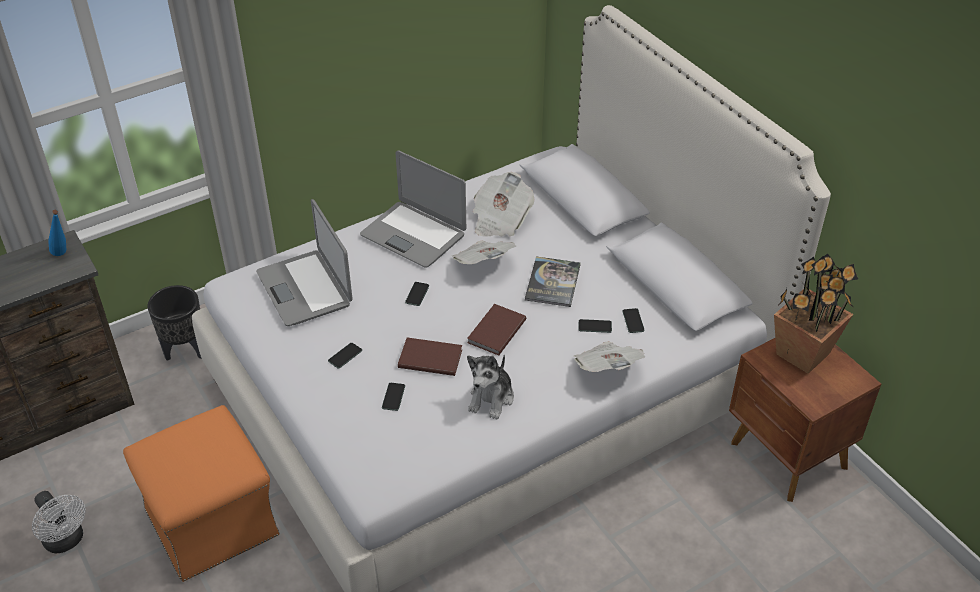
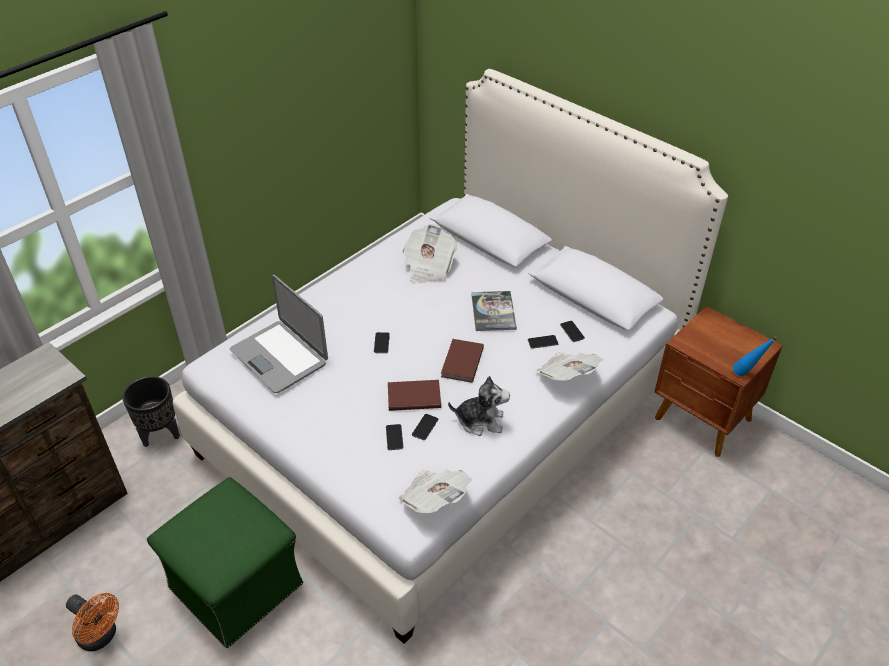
camera: 15 degrees left, 0 degrees up
white fan [32,491,86,553] -> orange fan [66,593,119,651]
blue bottle [48,210,66,256] -> blue bottle moved to [733,336,778,376]
orange ottoman [123,405,280,582] -> green ottoman [147,477,303,648]
phone [328,343,362,369] -> phone moved to [412,414,438,440]
laptop [360,150,466,268] -> none
newspaper [453,240,516,264] -> newspaper moved to [399,470,472,513]
plush toy [467,355,514,419] -> plush toy turned 90 degrees counterclockwise [448,376,510,436]
potted plant [774,254,858,374] -> none

